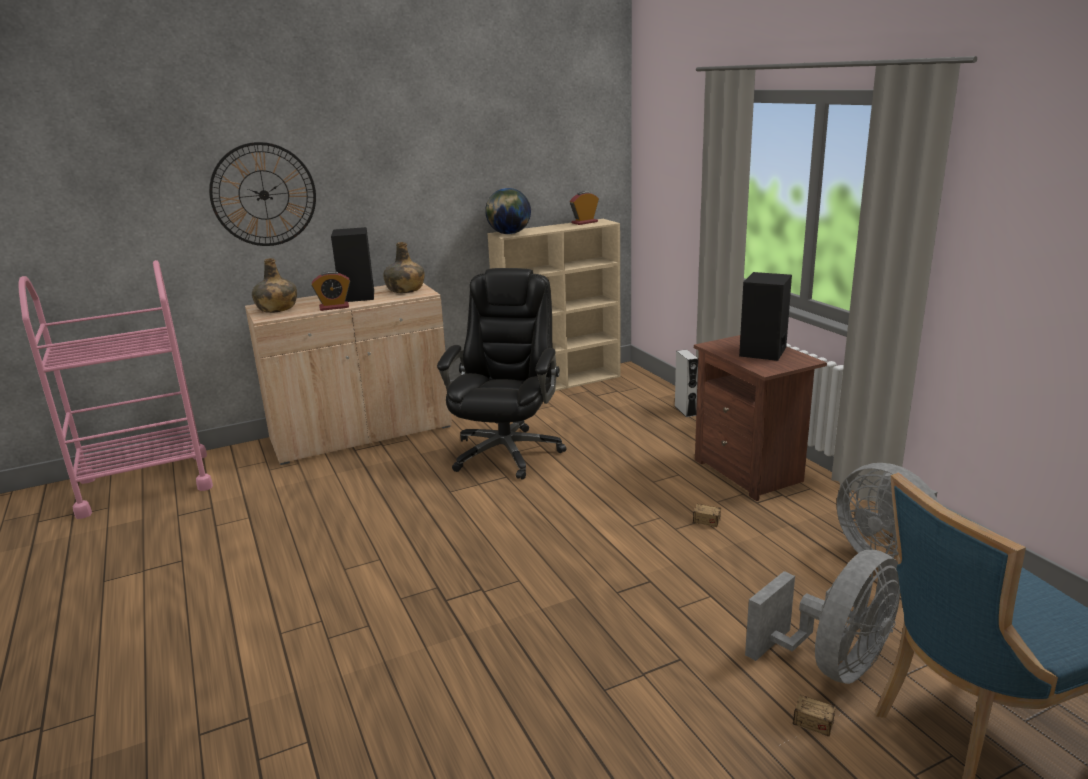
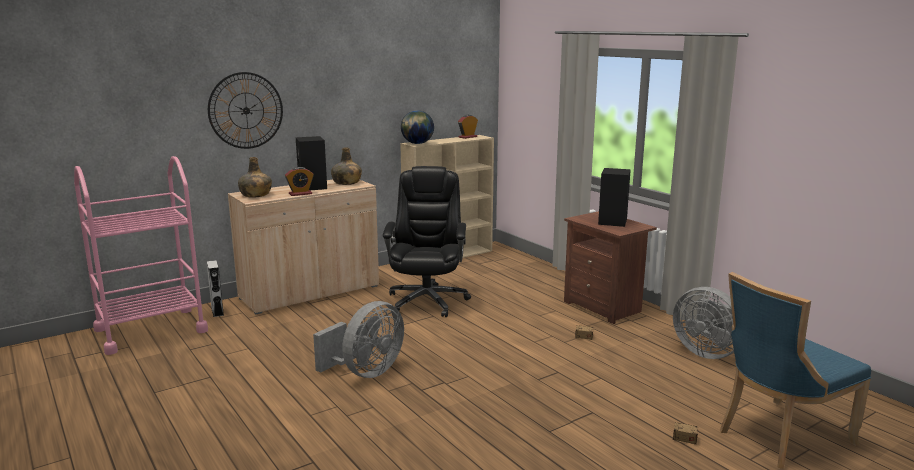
camera: 10 degrees left, 5 degrees down
grey speaker [674,349,698,417] -> grey speaker moved to [206,260,224,317]
grey fan [745,550,900,684] -> grey fan moved to [313,301,404,378]

